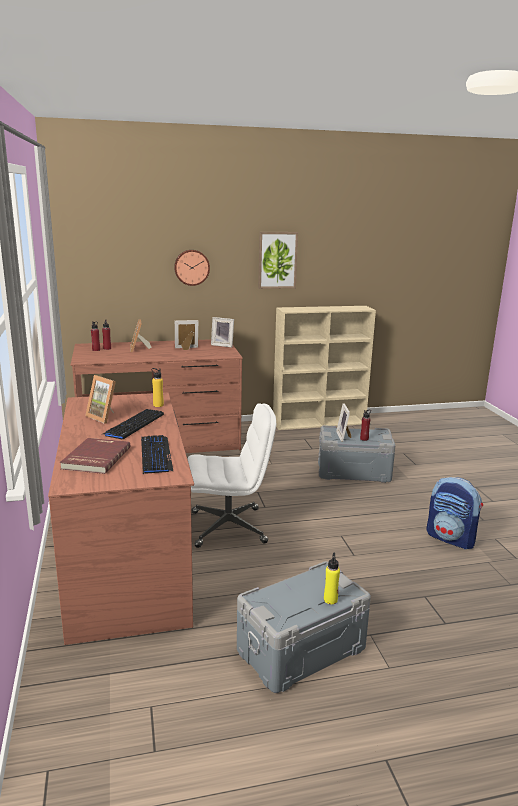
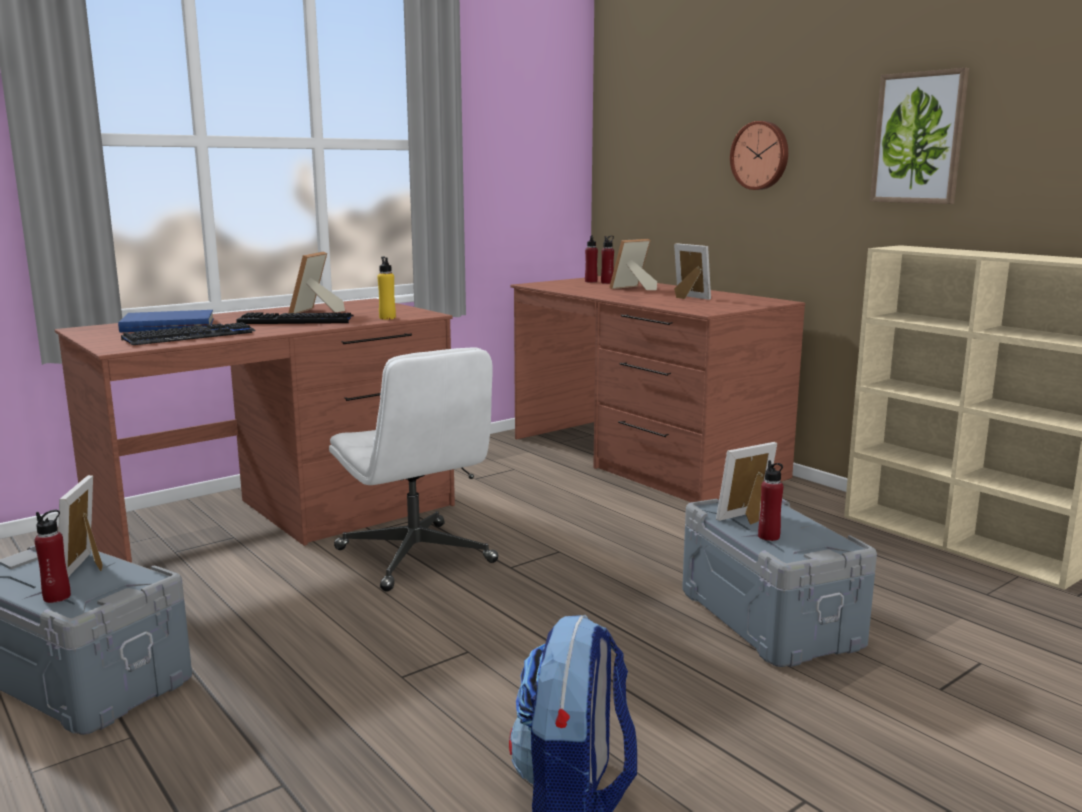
camera: 65 degrees right, 5 degrees down
red book [60,438,130,474] -> blue book [118,310,214,332]
picture frame [211,317,234,348] -> picture frame moved to [58,475,103,577]
yellow bottle [324,552,340,604] -> red bottle [34,510,71,603]

